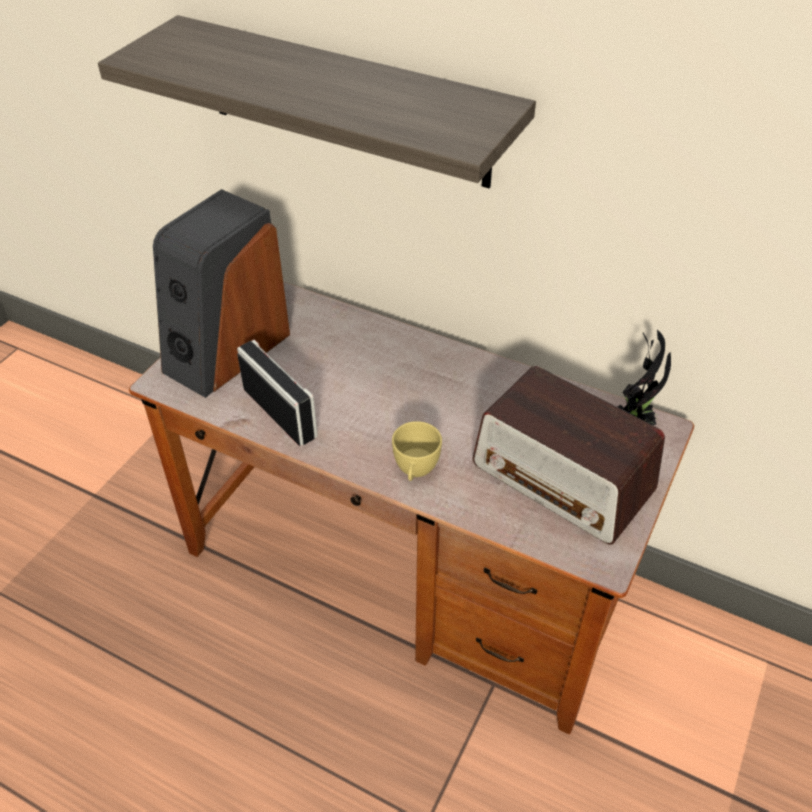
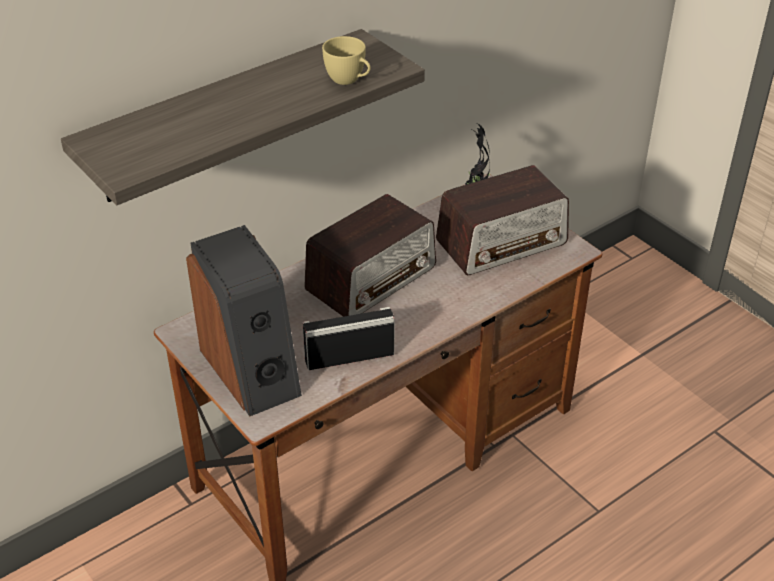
camera: 65 degrees left, 5 degrees down
yellow cup [392,421,442,481] -> yellow cup moved to [322,36,371,85]
none -> radio [304,194,436,317]

